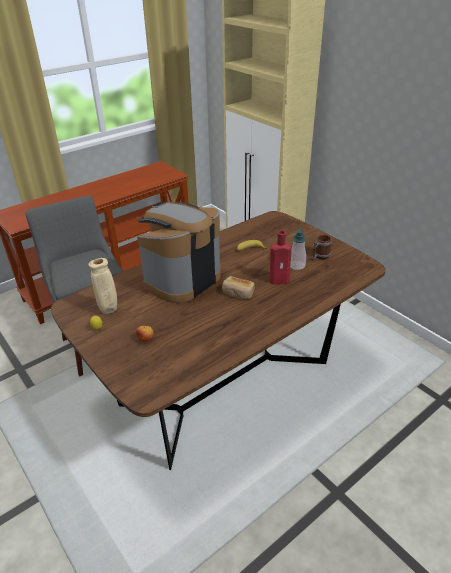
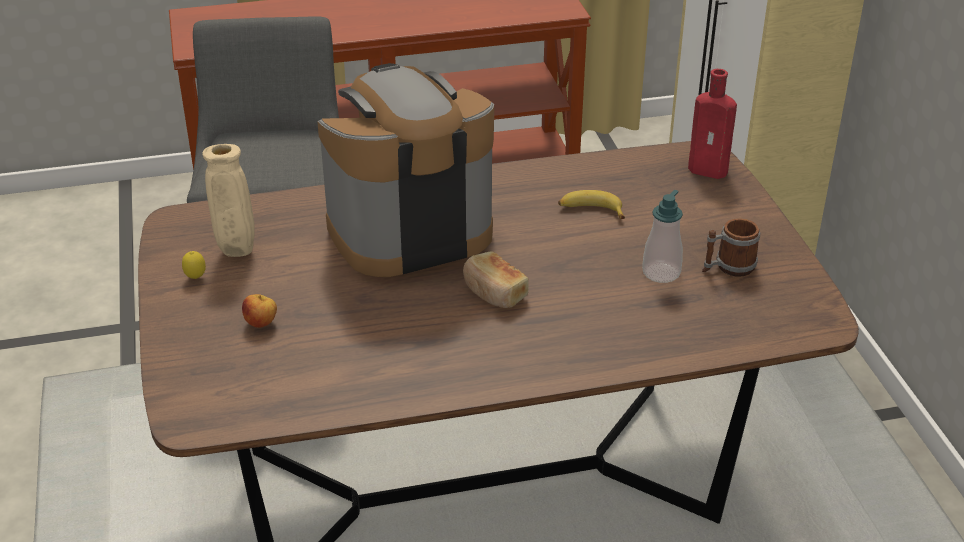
camera: 25 degrees right, 0 degrees up
red bottle [269,230,292,285] -> red bottle moved to [688,69,737,179]

